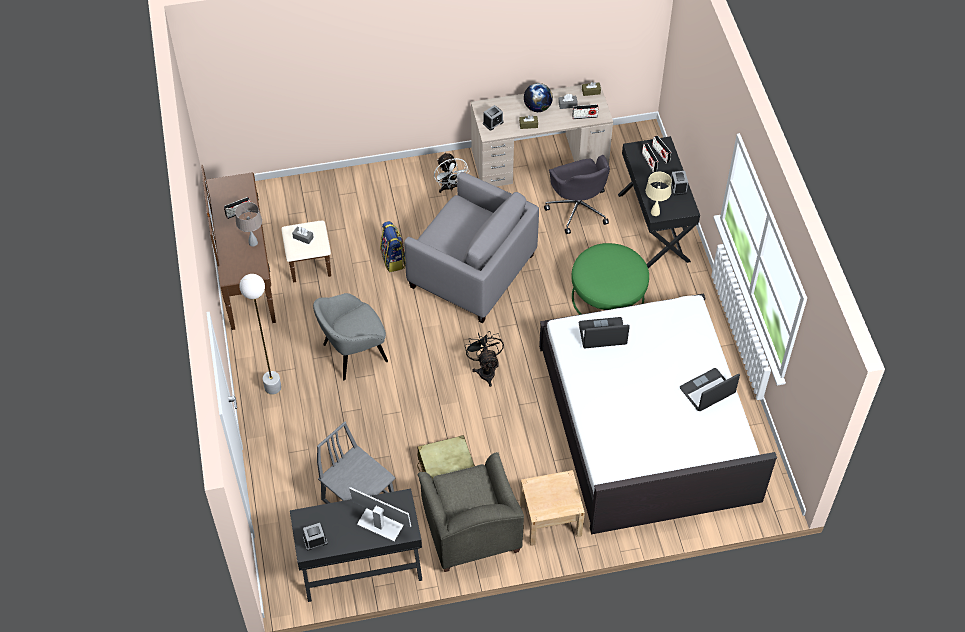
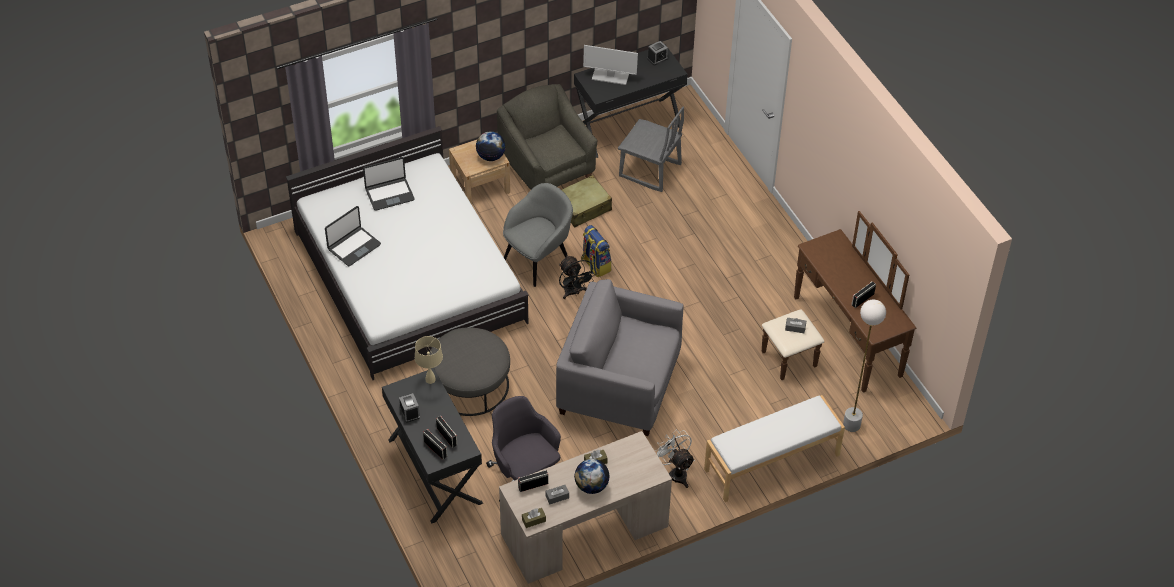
camera: 165 degrees right, 5 degrees down
beige table lamp [235,202,262,247] -> none
white floor lamp [239,274,281,395] -> white floor lamp moved to [843,300,886,432]
grey armchair [313,293,388,380] -> grey armchair moved to [503,183,573,287]
backpack [380,221,406,272] -> backpack moved to [581,225,611,277]
alarm clock [483,105,504,131] -> none
green ottoman [571,243,649,315] -> grey ottoman [430,327,510,416]
laptop [579,317,630,348] -> laptop moved to [363,157,415,211]
none -> globe [476,131,506,161]
none -> white bench [704,395,845,502]

